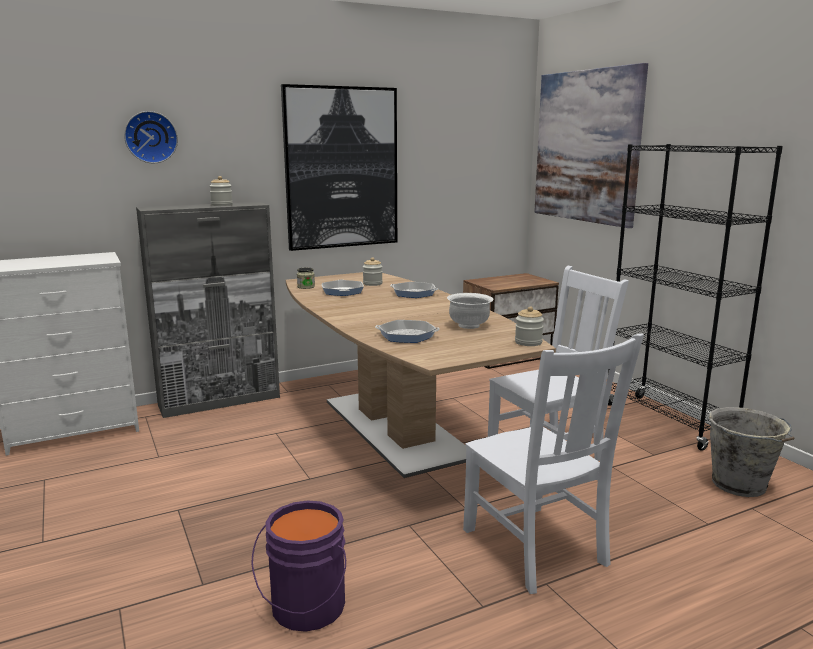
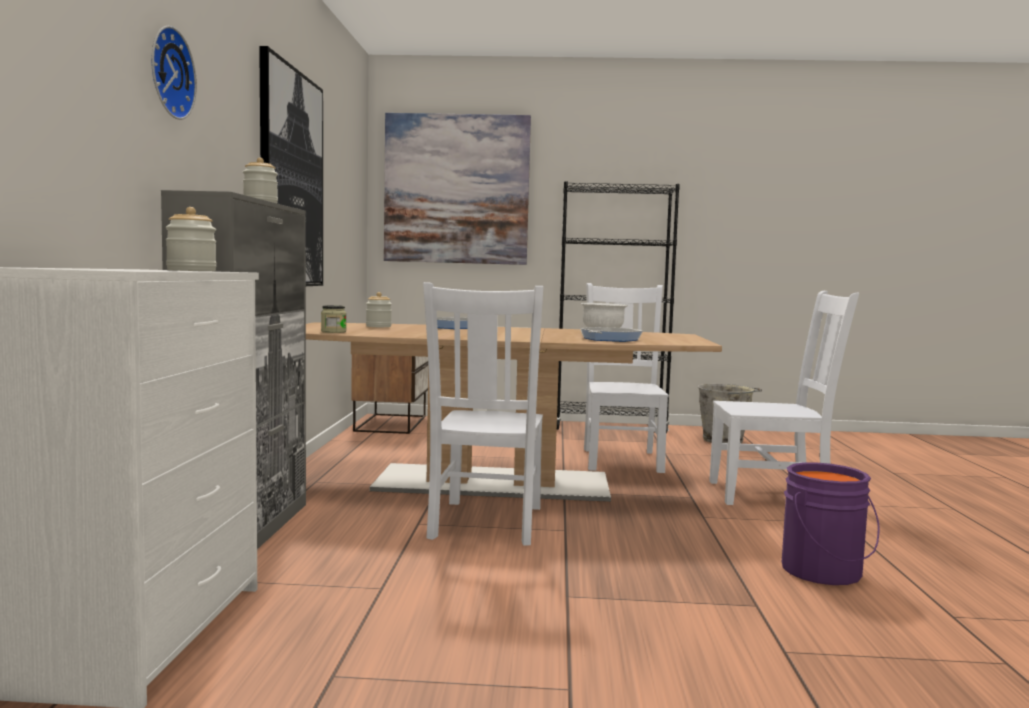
camera: 60 degrees left, 10 degrees down
frying pan [322,280,364,296] -> none
jar [515,306,544,346] -> jar moved to [166,207,216,271]
none -> white chair [423,282,543,546]

